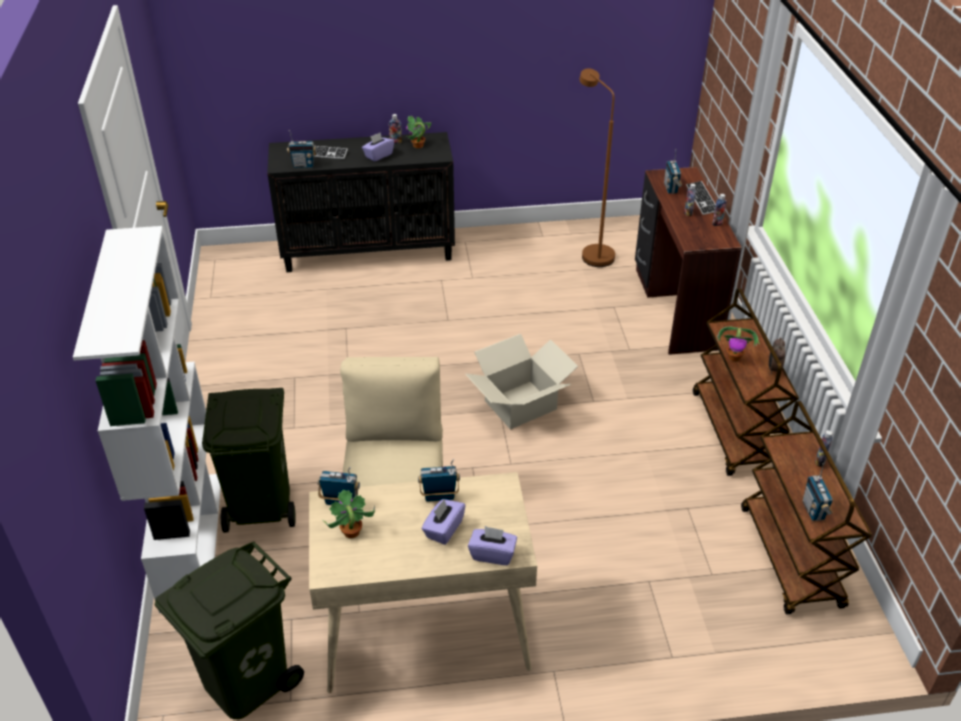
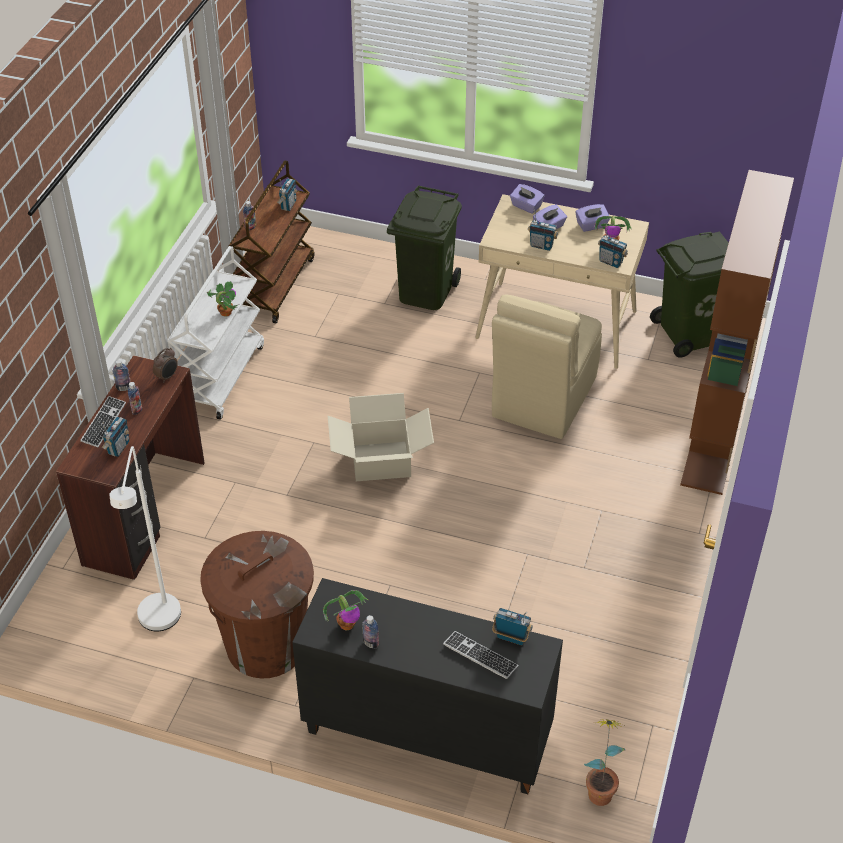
camera: 155 degrees left, 5 degrees up
white bookcase [73,226,221,613] -> brown bookcase [680,170,794,495]
green trash can [202,388,296,533] -> green trash can moved to [387,185,462,310]
purple tissue box [362,132,394,162] -> purple tissue box moved to [575,204,610,232]
brown floor lamp [579,68,615,267] -> white floor lamp [110,446,181,631]
brown cart [693,288,799,476] -> white cart [168,246,264,420]
alarm clock [769,337,785,374] -> alarm clock moved to [153,348,178,383]
none -> brown trash can [200,531,314,678]
none -> potted plant [584,719,625,806]

